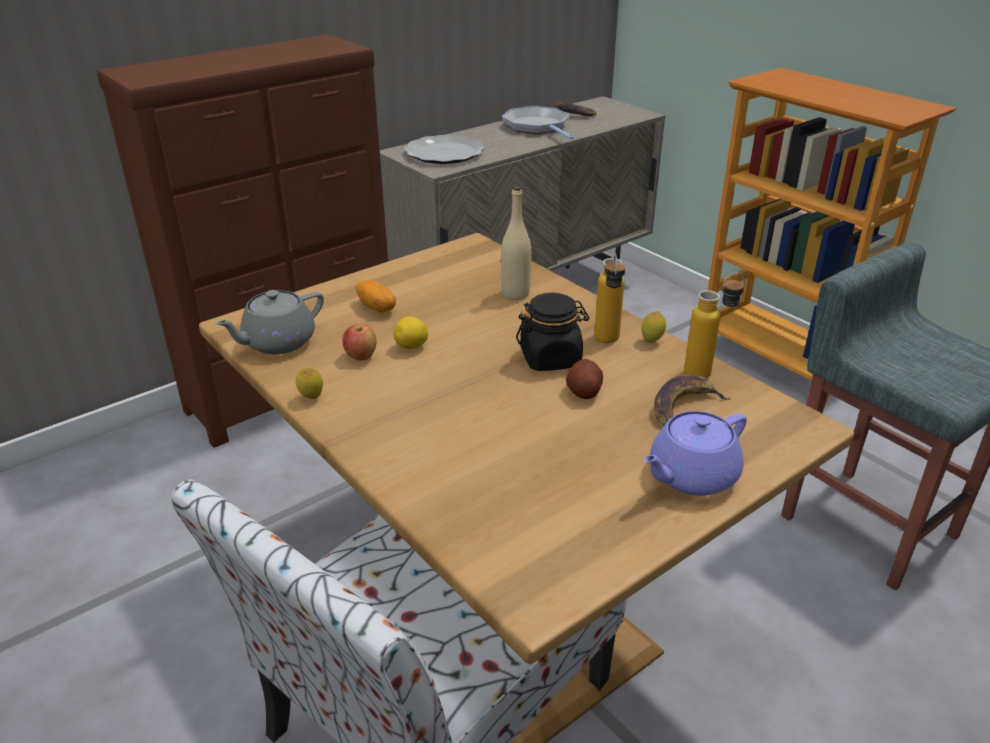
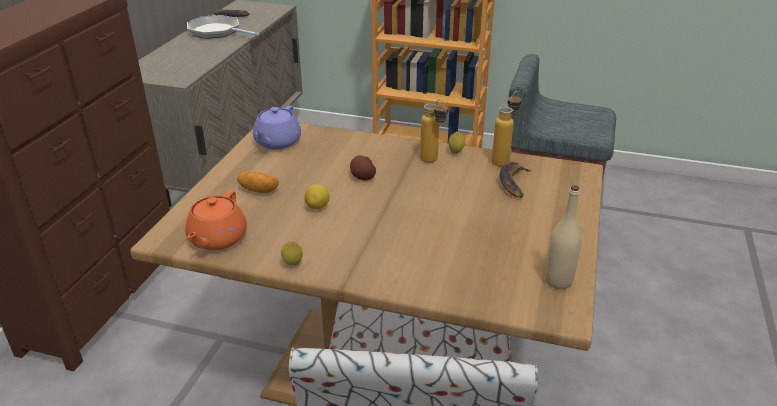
camera: 35 degrees left, 0 degrees up
grey teapot [215,290,324,354] -> orange teapot [185,190,247,250]
apple [342,324,376,360] -> none
plate [404,135,485,164] -> none
beige bottle [501,186,531,300] -> beige bottle moved to [545,185,581,289]
black jar [516,293,589,371] -> none
potato [566,359,603,399] -> potato moved to [350,155,376,181]
purple teapot [643,411,747,496] -> purple teapot moved to [253,106,301,150]

